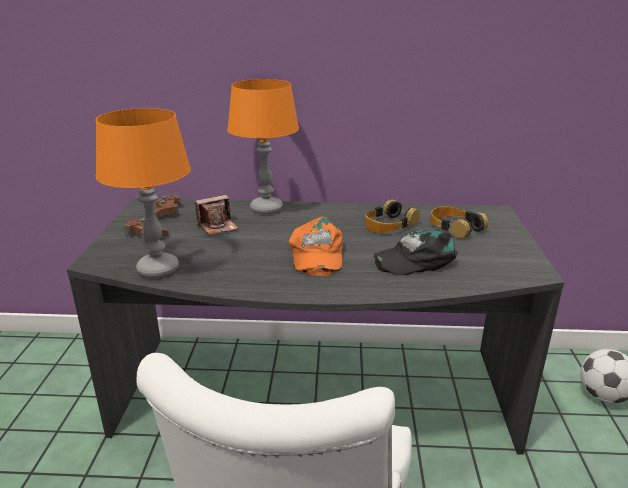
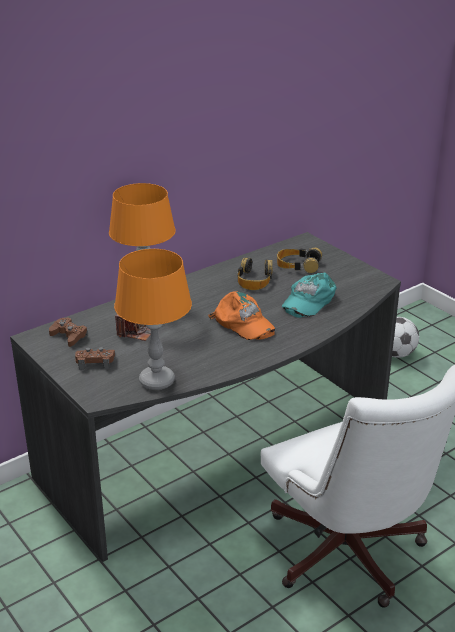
camera: 40 degrees left, 5 degrees up
black cap [373,230,458,275] -> turquoise cap [282,272,337,318]

